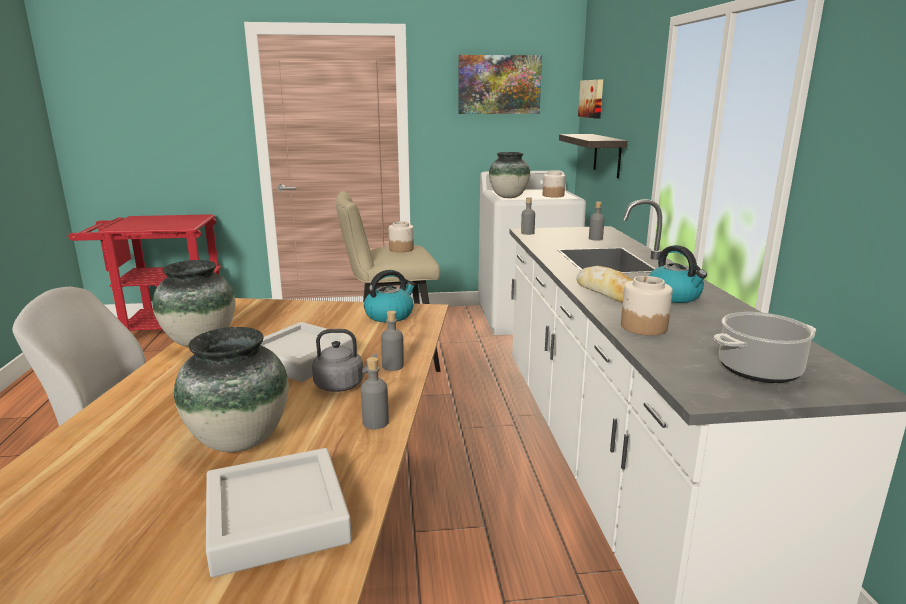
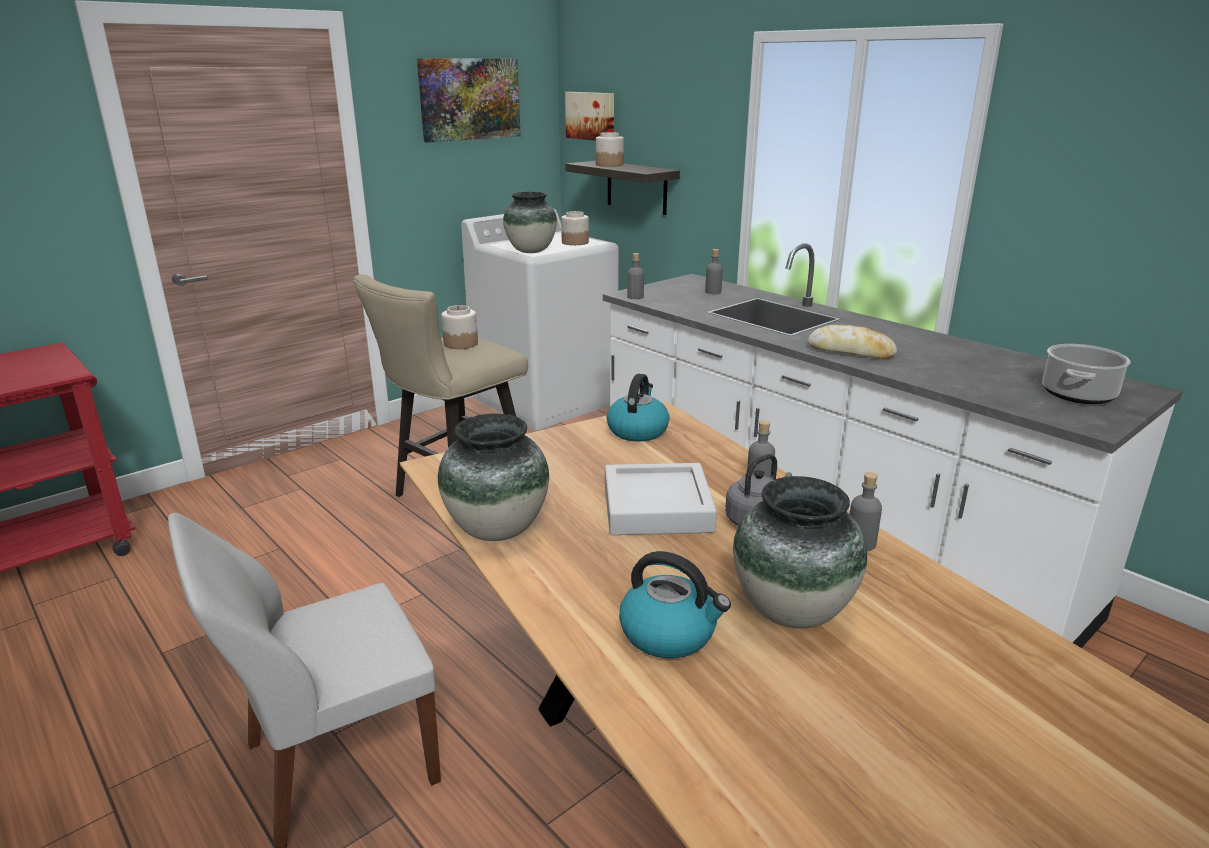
camera: 35 degrees left, 5 degrees up
grey tray [206,448,352,577] -> none
jar [621,276,673,336] -> jar moved to [596,132,624,167]
kettle [649,245,707,303] -> kettle moved to [619,551,731,658]

